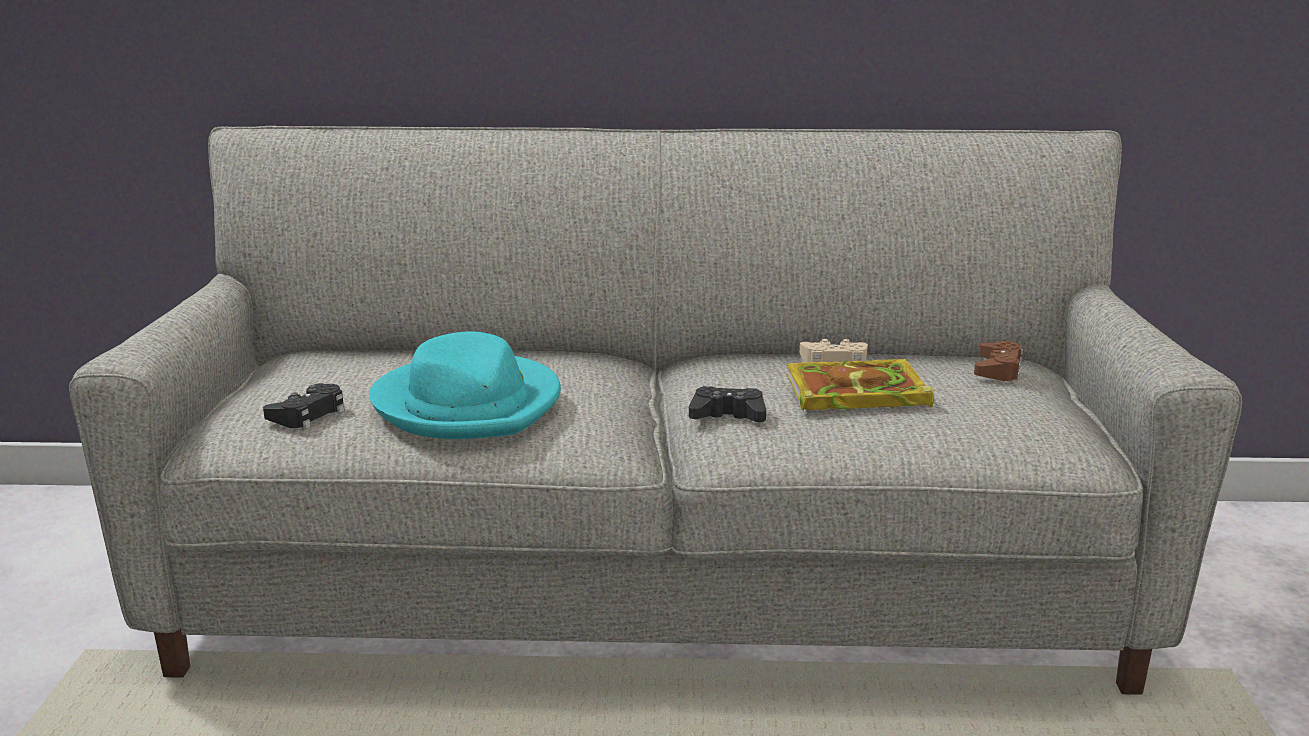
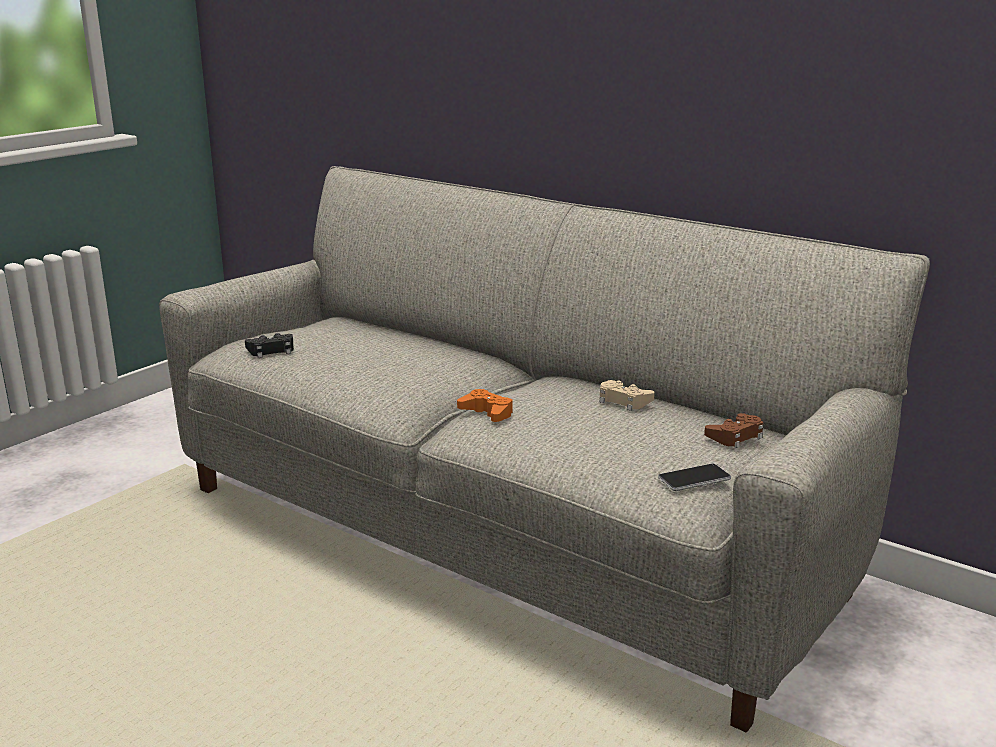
camera: 35 degrees right, 0 degrees up
turquoise hat [369,331,561,439] -> none
black game controller [689,386,766,422] -> orange game controller [457,389,513,422]
book [787,359,934,410] -> none
none -> phone [658,464,731,491]

